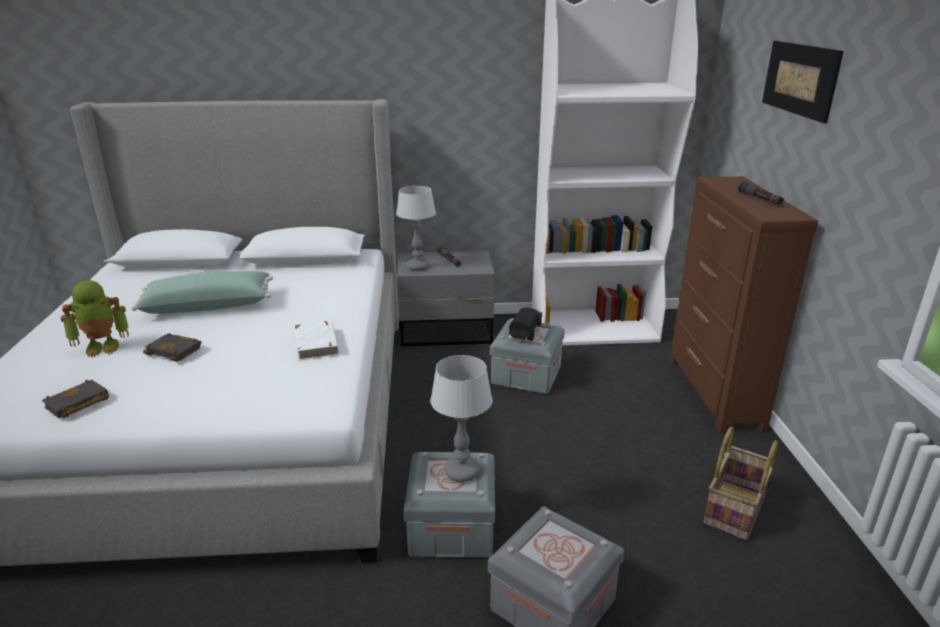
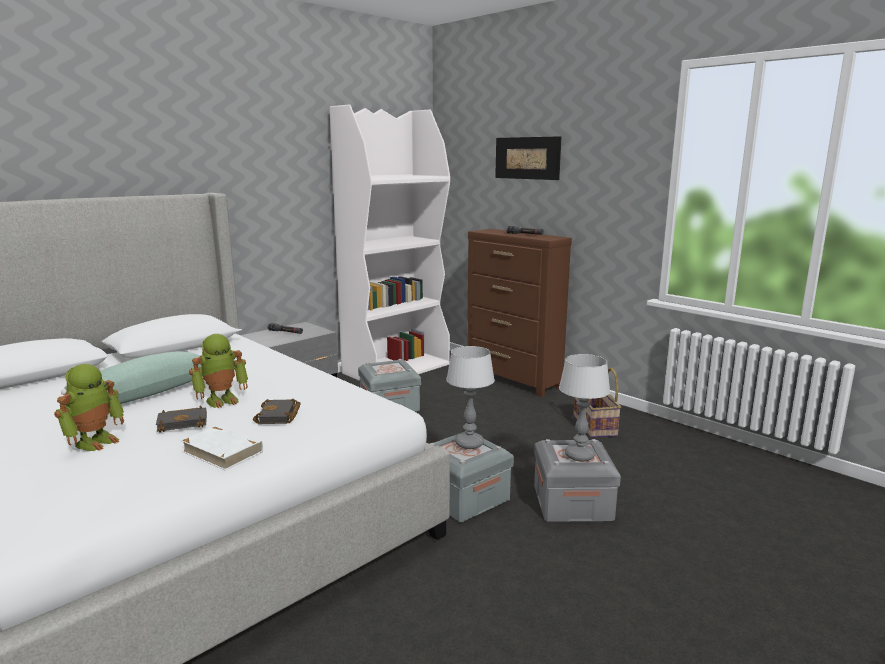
camera: 40 degrees left, 10 degrees down
black book [42,380,109,419] -> black book moved to [253,399,301,424]
white book [294,320,339,361] -> white book moved to [180,425,263,470]
table lamp [396,185,436,271] -> table lamp moved to [559,354,610,461]
toy truck [509,307,542,341] -> none
none -> toy robot [189,334,248,408]

